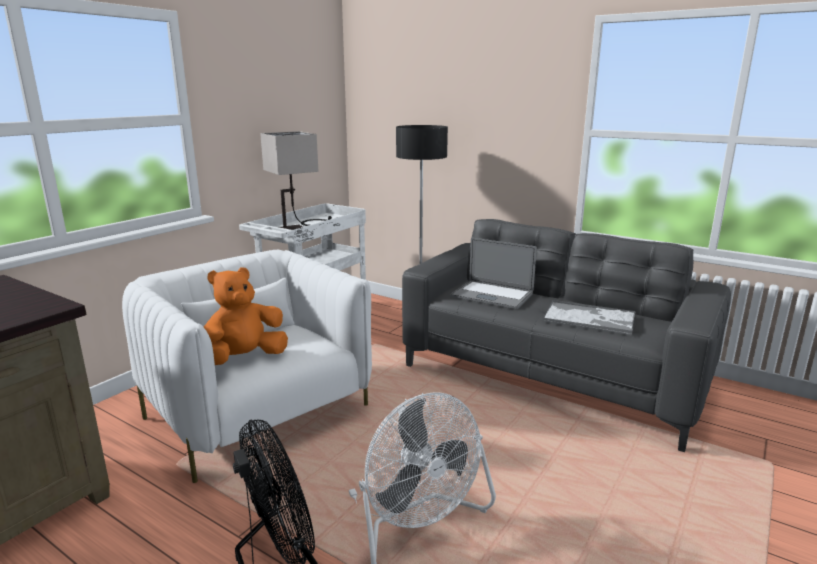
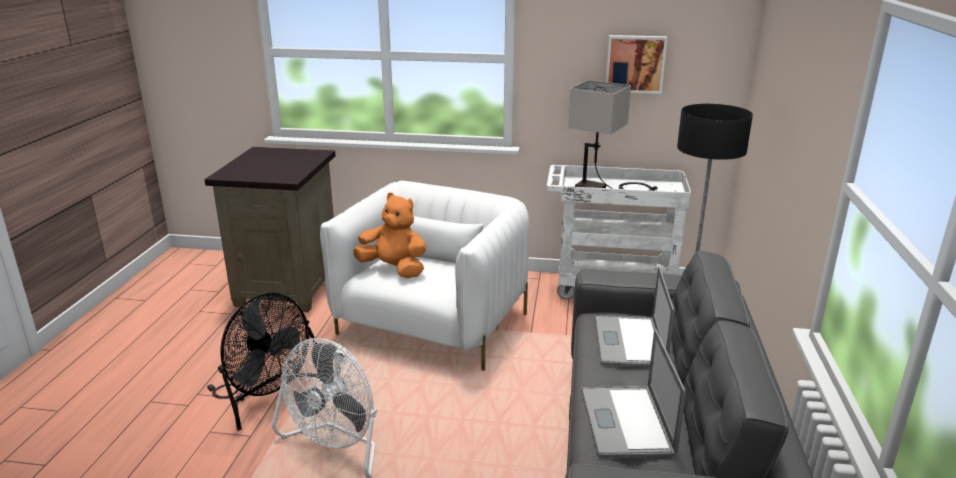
camera: 65 degrees right, 5 degrees up
tray [543,300,636,336] -> laptop [581,329,686,458]
none -> picture [606,35,667,94]

